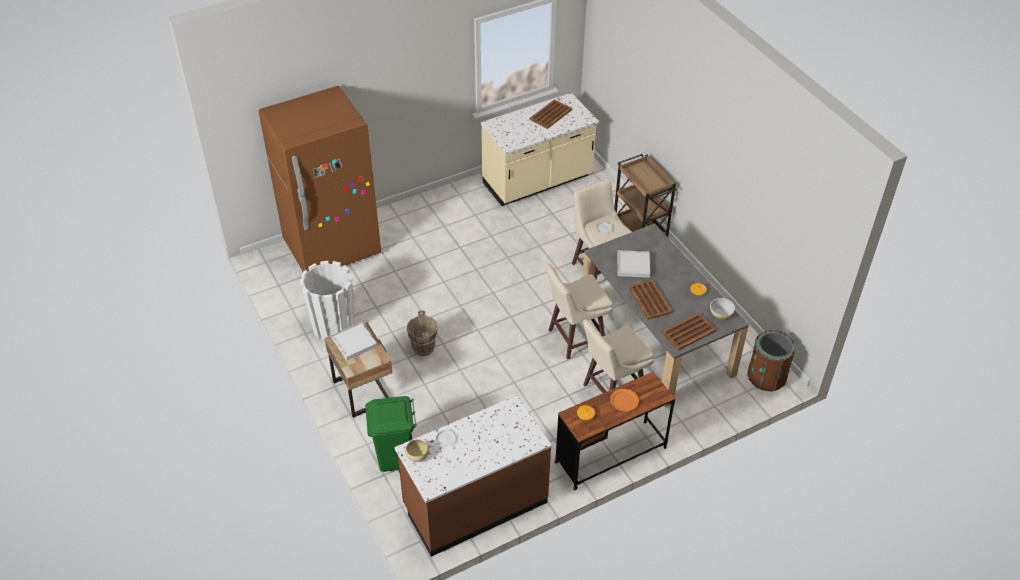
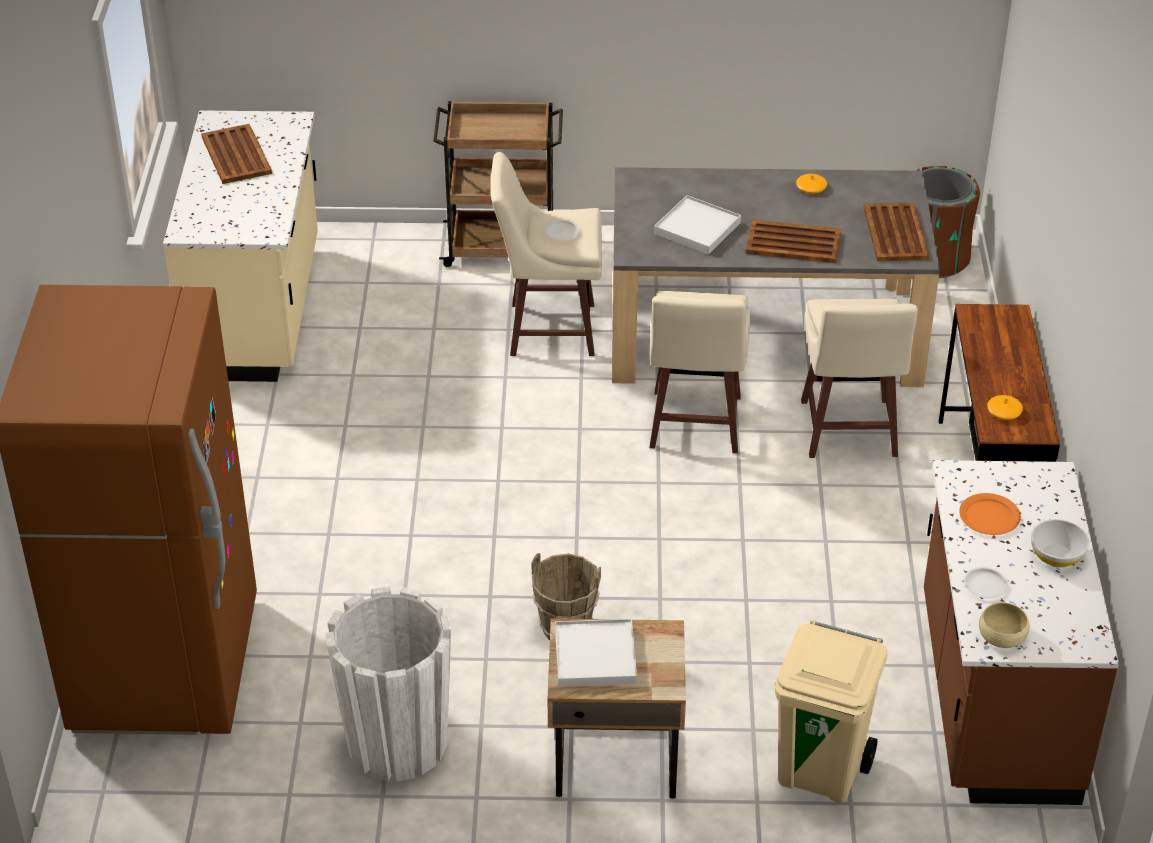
camera: 60 degrees left, 5 degrees down
green trash can [365,396,417,473] -> beige trash can [775,620,888,803]
orange plate [610,389,639,411] -> orange plate moved to [959,493,1021,535]
white bowl [710,298,735,319] -> white bowl moved to [1031,519,1089,567]

